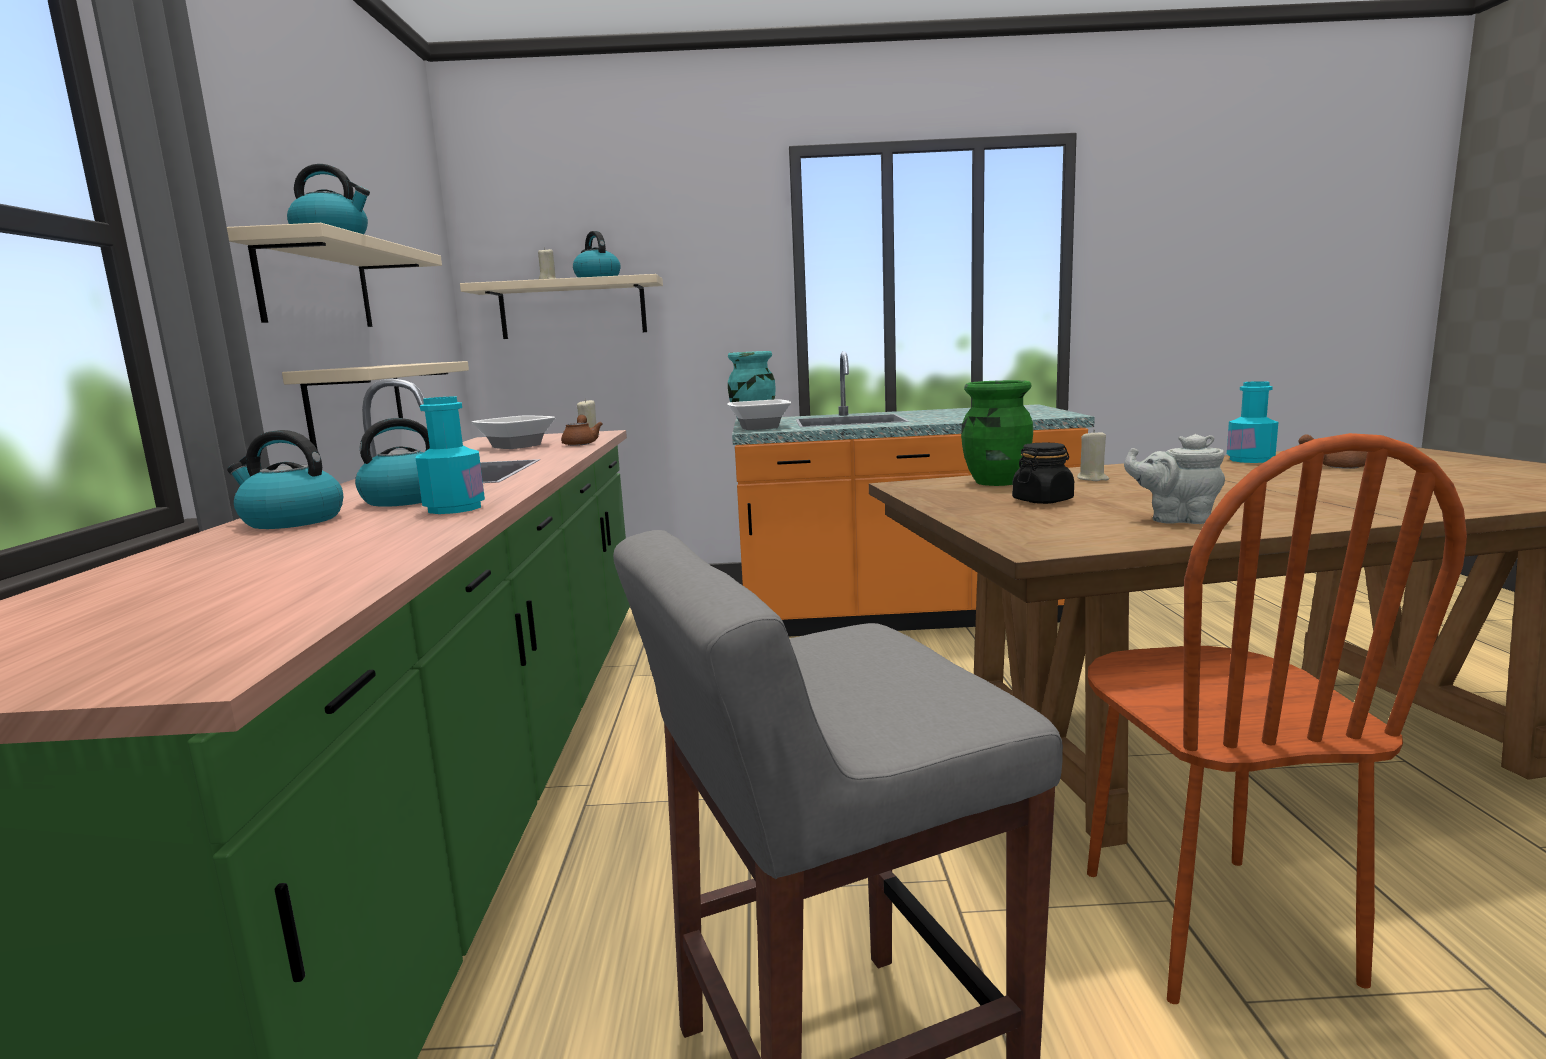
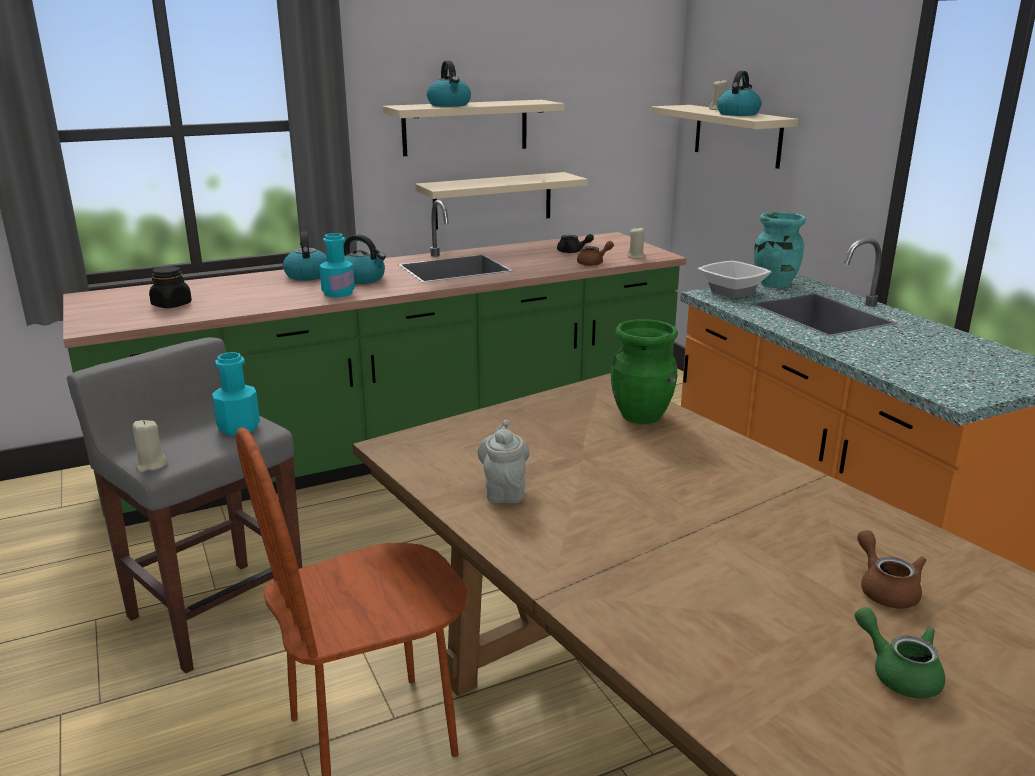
camera: 65 degrees right, 10 degrees up
bowl [472,416,555,449] -> black teapot [557,234,594,253]
black jar [1012,443,1074,504] -> black jar moved to [149,266,192,308]
beige candle [1077,429,1109,481] -> beige candle moved to [133,420,168,472]
turquoise bottle [1227,381,1278,463] -> turquoise bottle moved to [212,352,260,435]
none -> green teapot [855,607,945,699]

